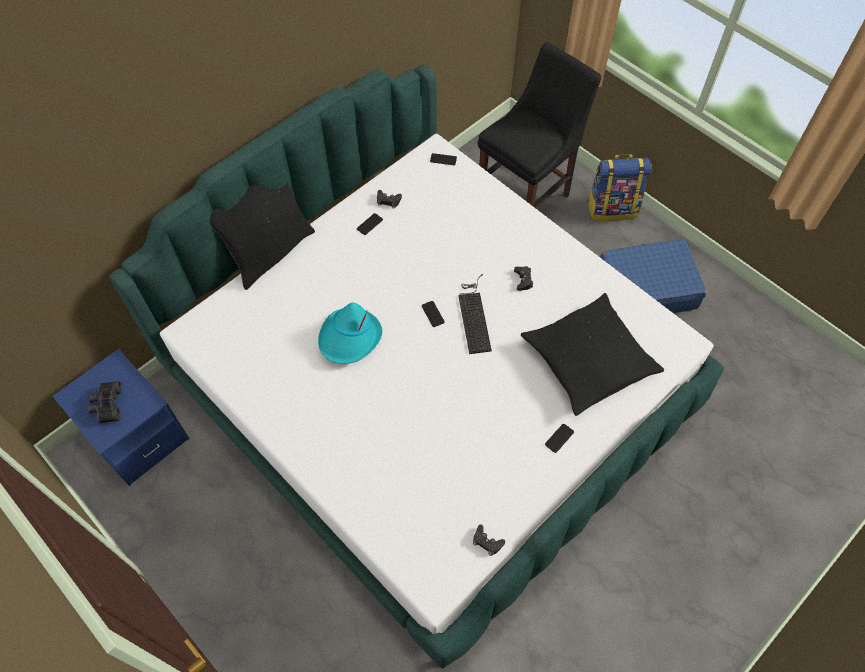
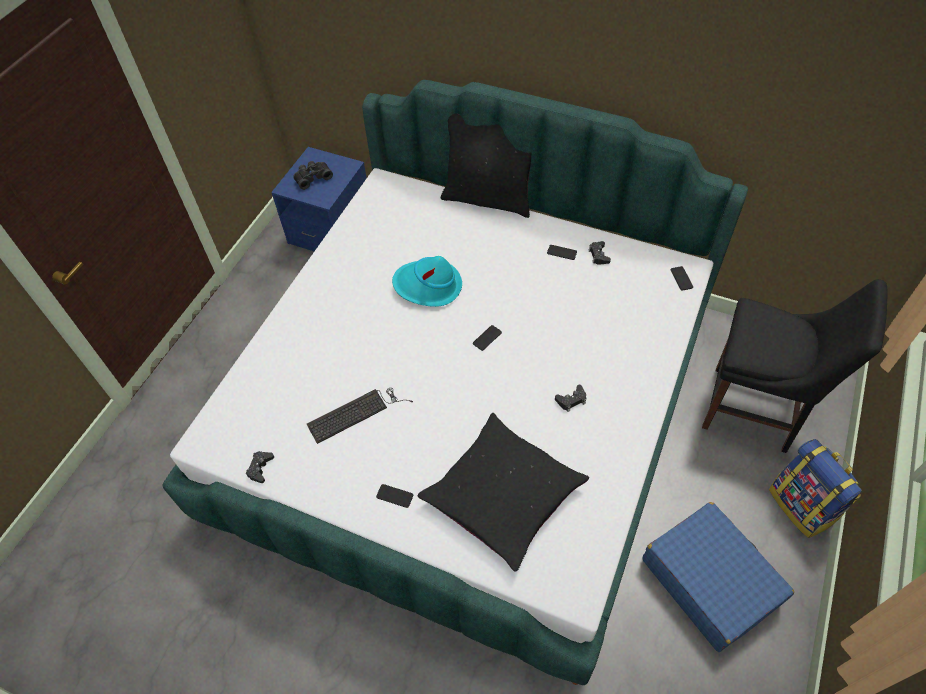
camera: 70 degrees right, 5 degrees down
keyboard [458,274,492,354] -> keyboard moved to [307,388,413,444]

